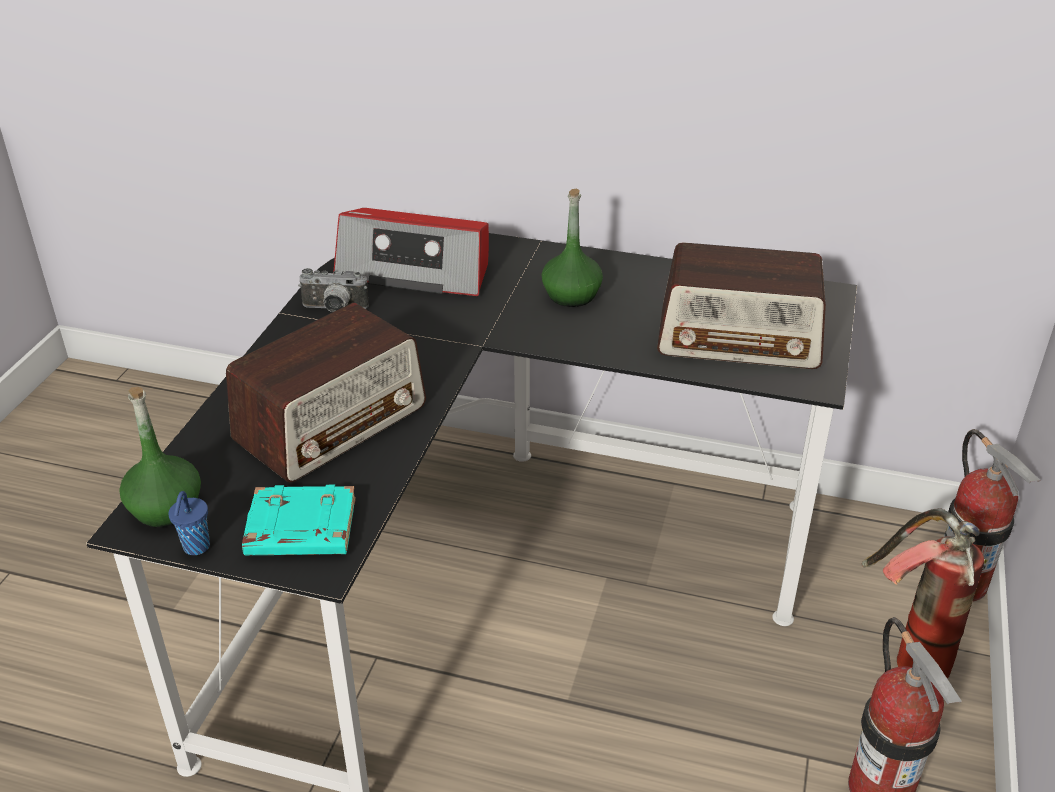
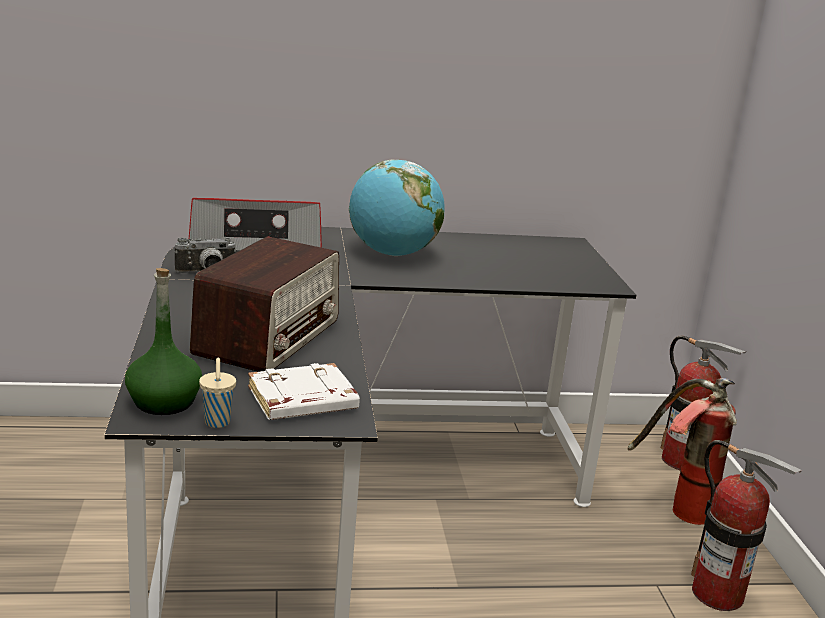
camera: 25 degrees left, 15 degrees down
blue cup [168,491,210,555] -> beige cup [199,358,236,428]
turquoise book [242,484,356,555] -> white book [248,363,360,420]
green bottle [542,188,603,307] -> globe [349,159,445,256]
radio [657,242,826,369] -> none

